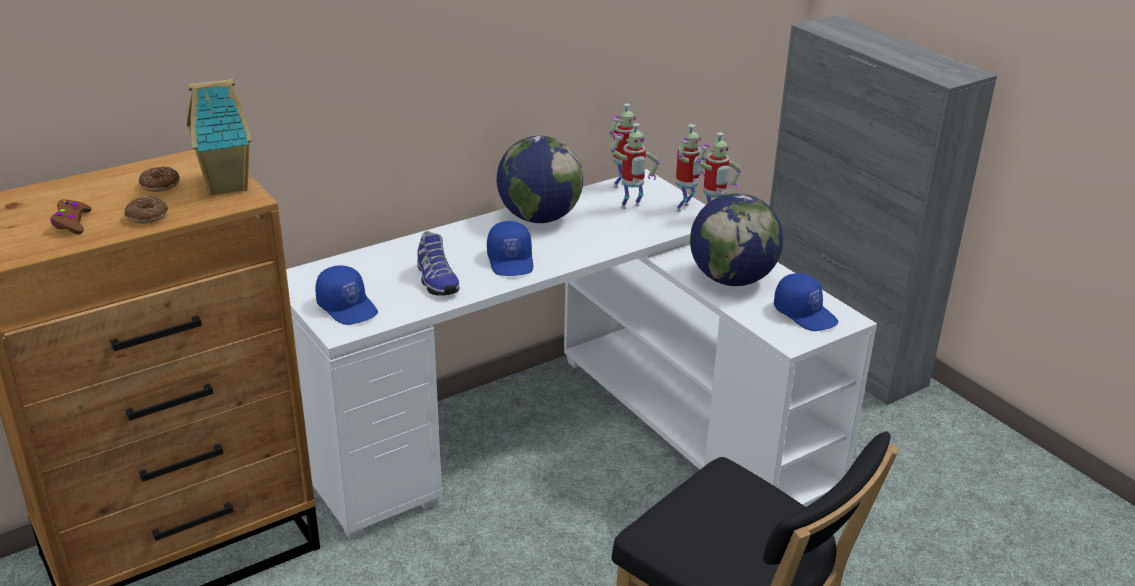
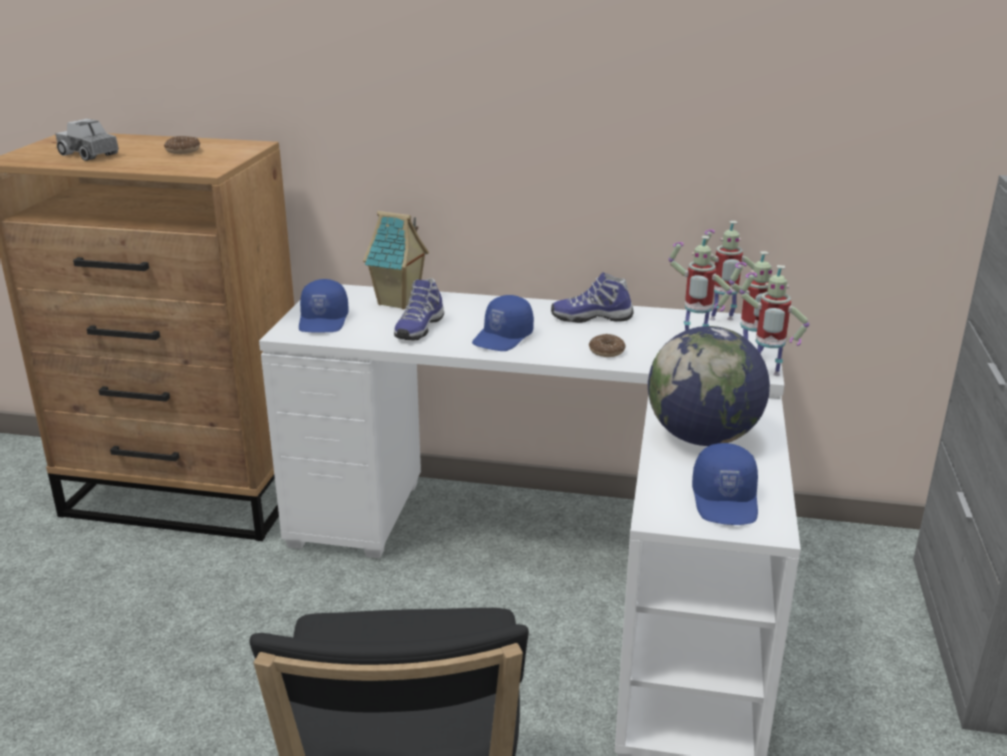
camera: 45 degrees right, 5 degrees down
brown game controller [50,199,92,234] -> toy truck [55,119,119,161]
donut [125,197,168,224] -> donut moved to [589,334,626,357]
toy house [187,79,252,196] -> toy house moved to [363,211,429,309]
globe [497,136,583,223] -> shoe [551,272,634,323]

